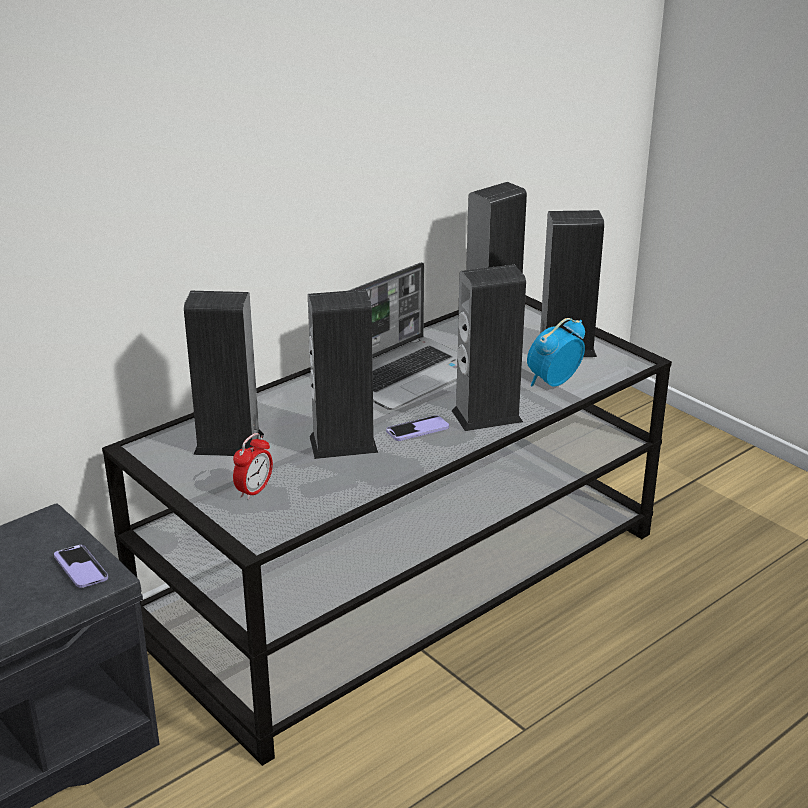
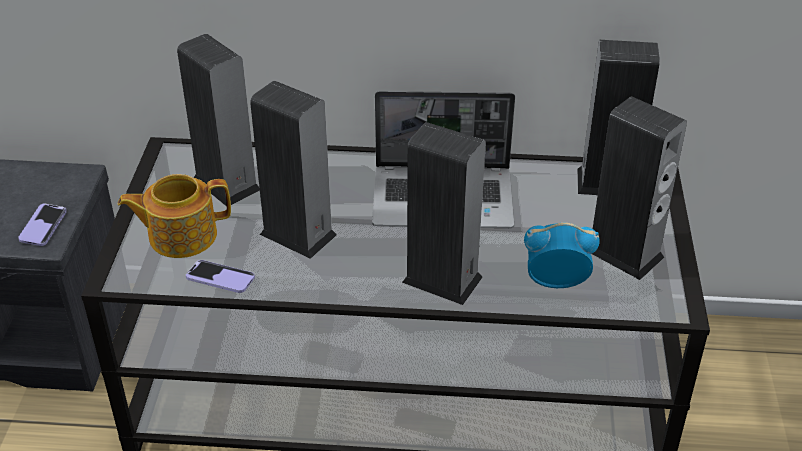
camera: 45 degrees right, 10 degrees up
alarm clock [233,433,273,500] -> teapot [118,174,231,258]
phone [386,415,449,441] -> phone moved to [186,260,255,293]

